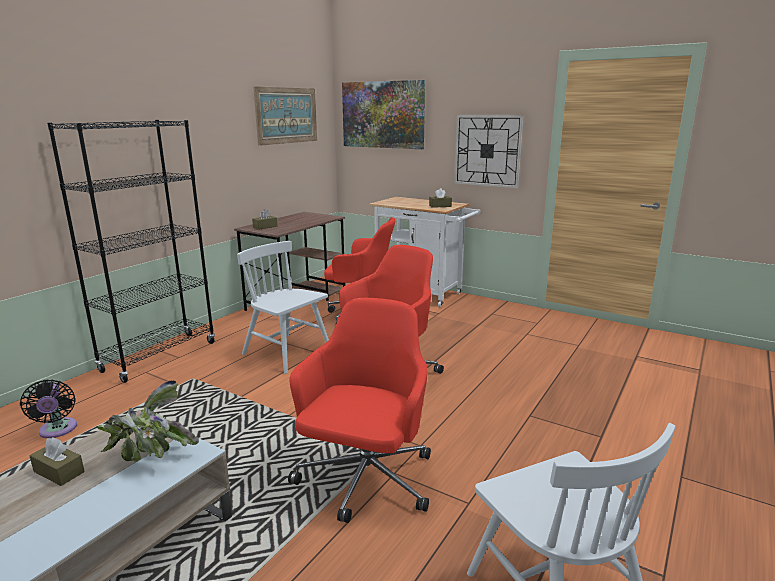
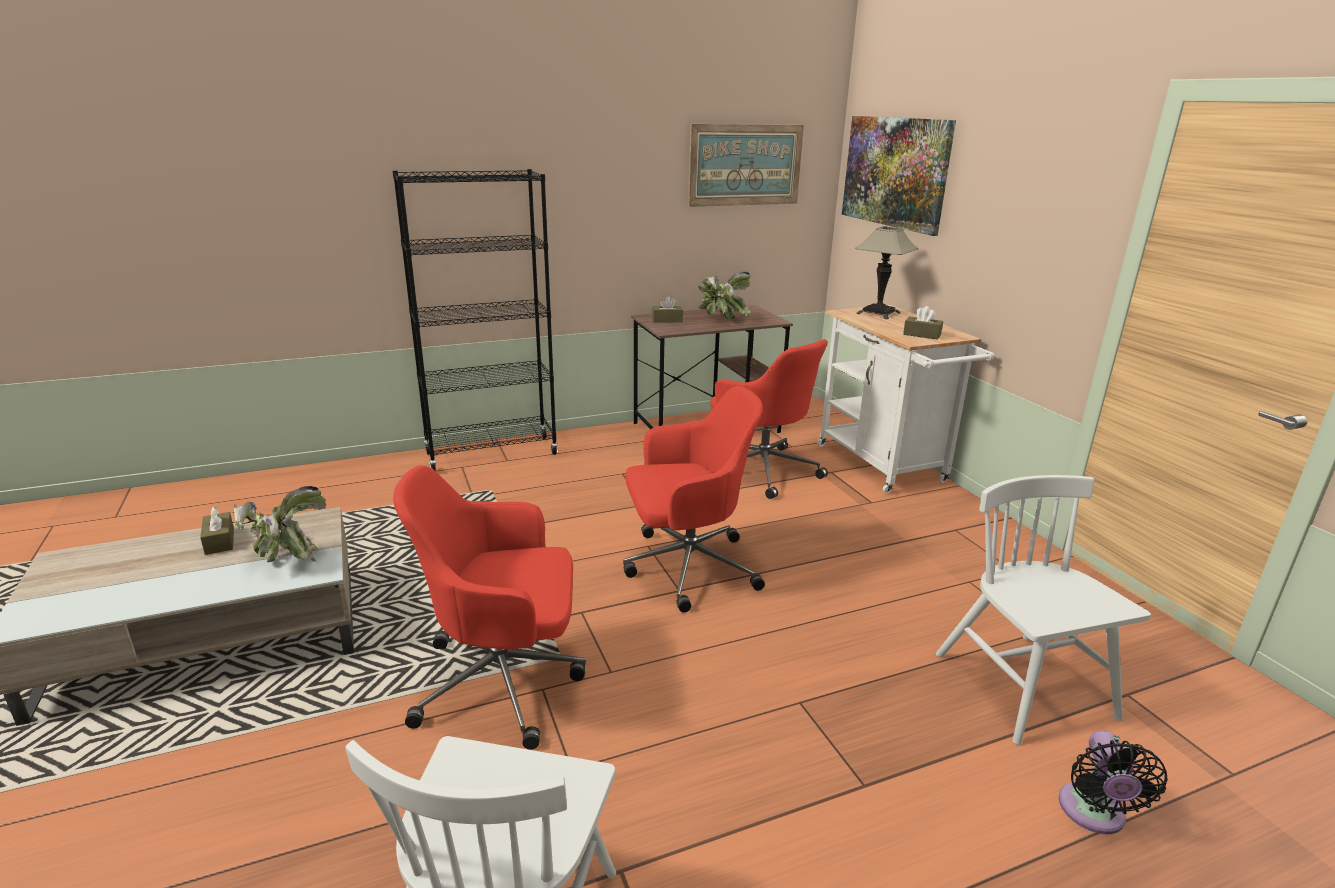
camera: 35 degrees right, 5 degrees up
black fan [20,379,77,438] -> black fan moved to [1059,730,1168,834]
white chair [237,241,329,374] -> white chair moved to [936,475,1151,745]
red office chair [288,298,431,523] -> red office chair turned 150 degrees counterclockwise [393,465,586,750]
wall clock [454,115,524,188] -> none
none -> potted plant [698,271,751,320]
none -> table lamp [855,226,919,319]

